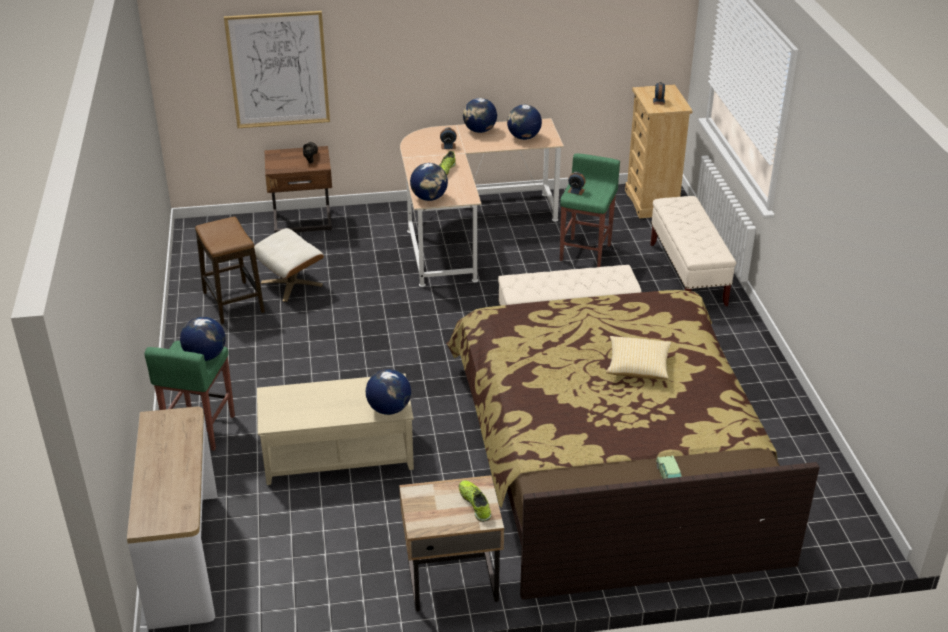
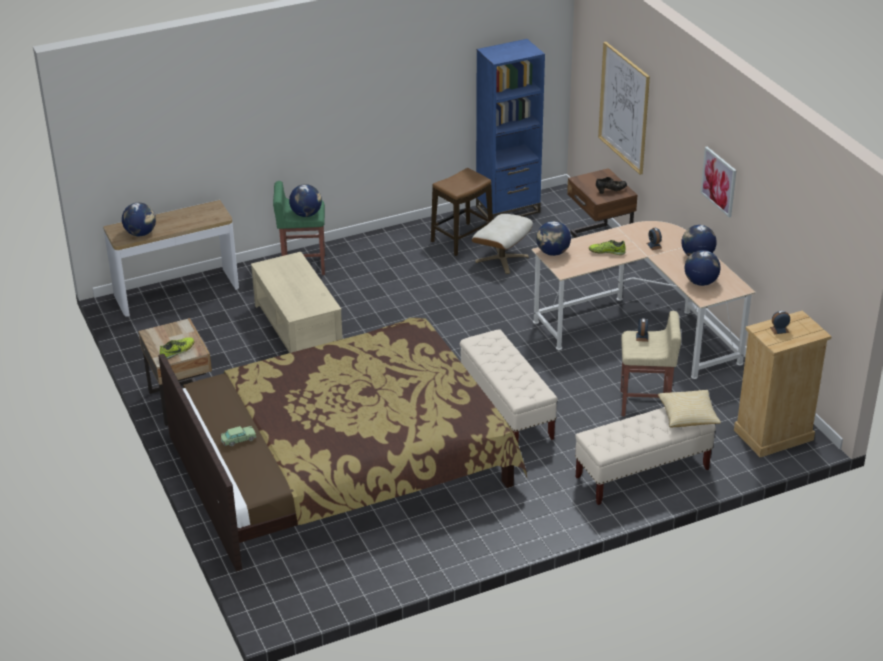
camera: 75 degrees right, 0 degrees up
globe [366,369,411,415] -> globe moved to [122,203,156,236]
green stool [560,153,620,267] -> beige stool [620,311,681,416]
pillow [606,336,671,380] -> pillow moved to [658,390,721,427]
none -> blue bookcase [476,39,545,219]
none -> picture [700,147,736,217]

